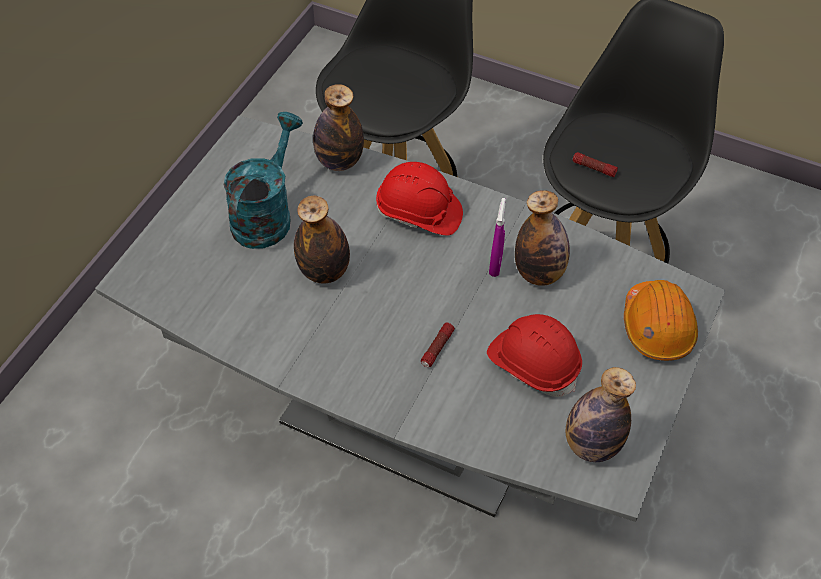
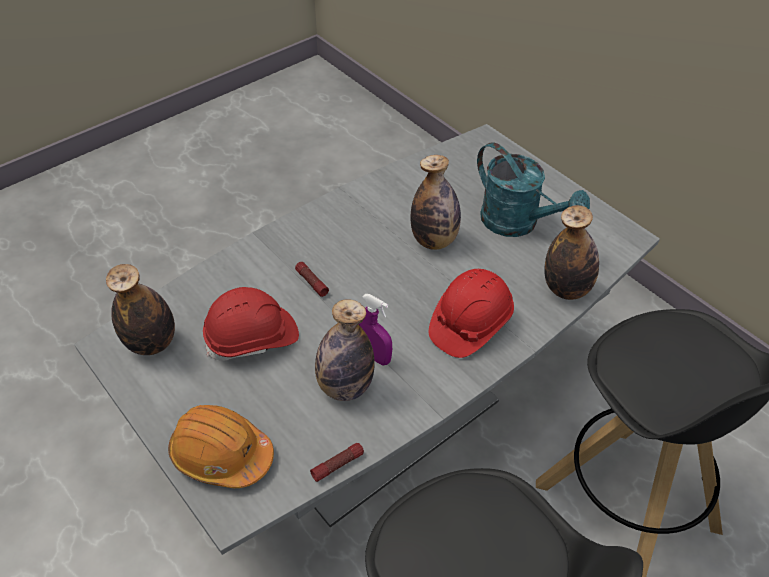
camera: 115 degrees right, 5 degrees down
flashlight [573,152,618,177] -> flashlight moved to [310,443,364,482]

